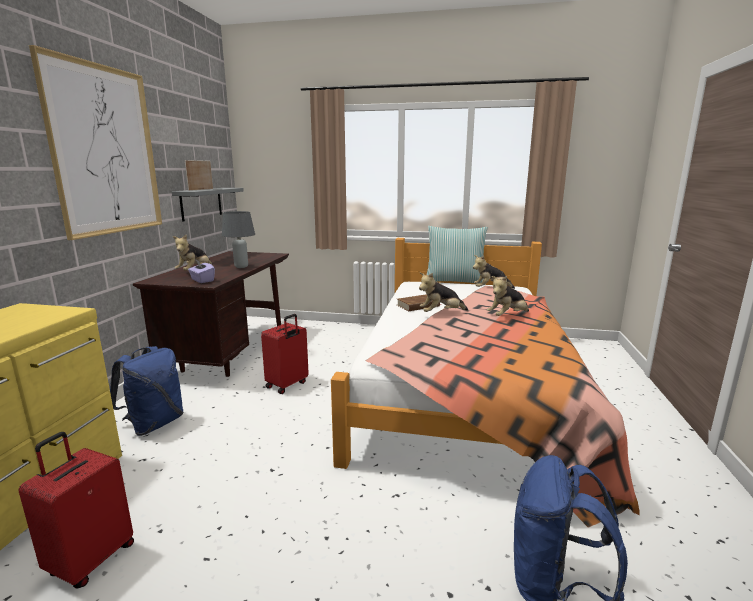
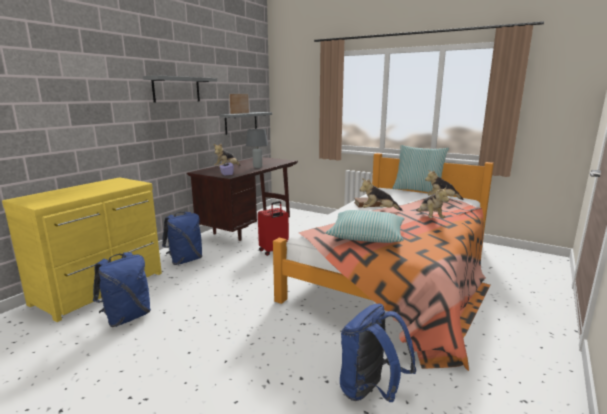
camera: 20 degrees right, 0 degrees up
red suitcase [18,432,134,588] -> blue backpack [93,252,151,327]
picture [29,45,162,240] -> grey shelf [143,75,217,102]
plush toy [487,276,529,316] -> plush toy turned 90 degrees counterclockwise [416,186,449,218]
none -> pillow [326,210,405,243]

